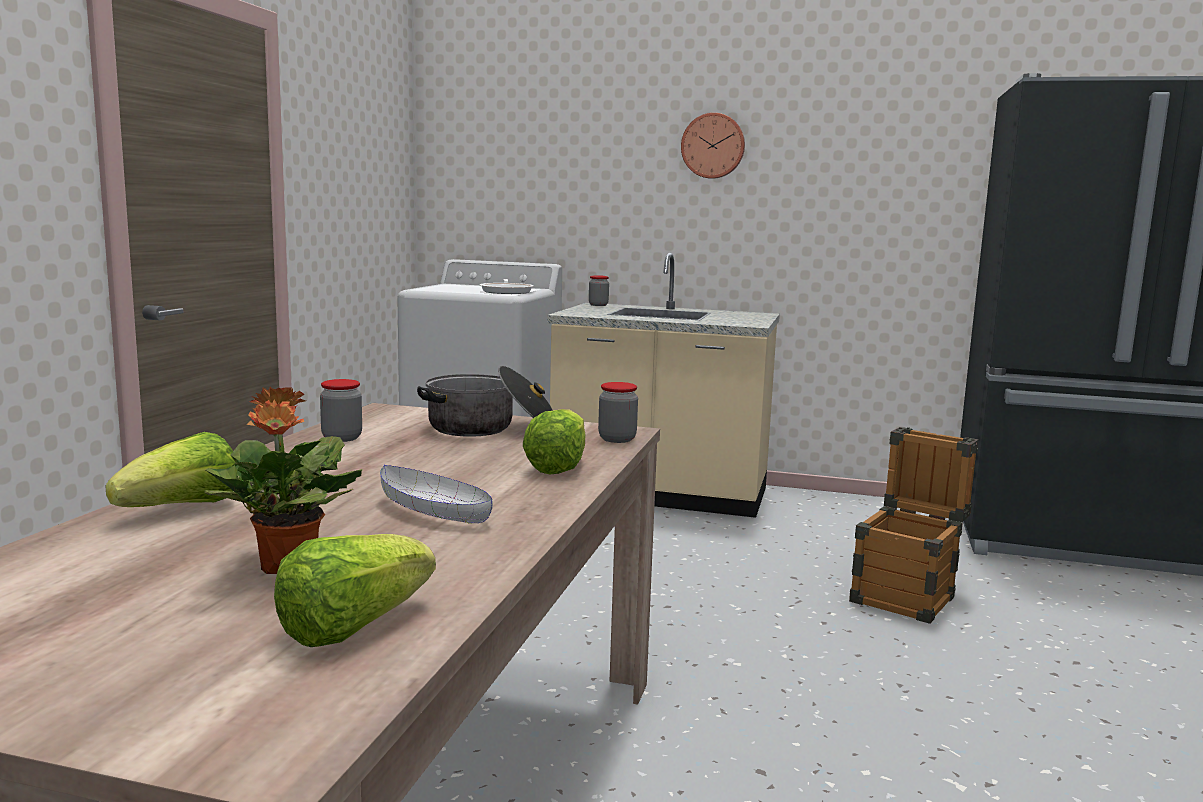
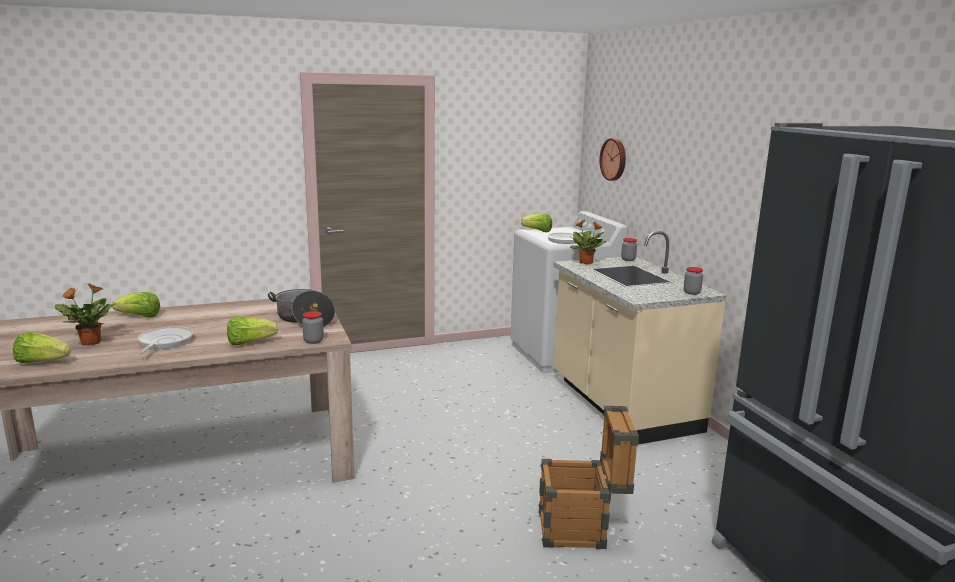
camera: 55 degrees right, 5 degrees up
jar [320,379,362,442] -> jar moved to [684,267,703,295]
white bowl [380,465,493,524] -> frying pan [137,326,194,354]
wall clock [681,113,745,179] -> wall clock moved to [599,138,626,181]
none -> lettuce [521,214,552,232]
none -> potted plant [569,220,607,264]

